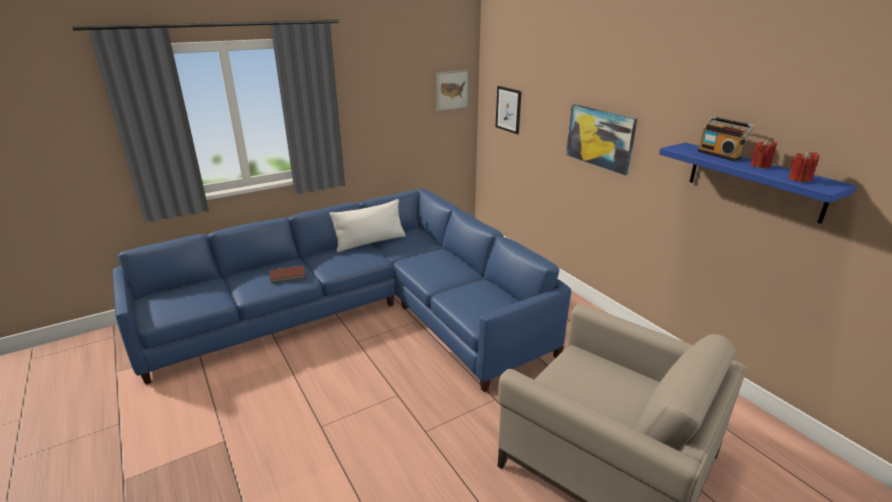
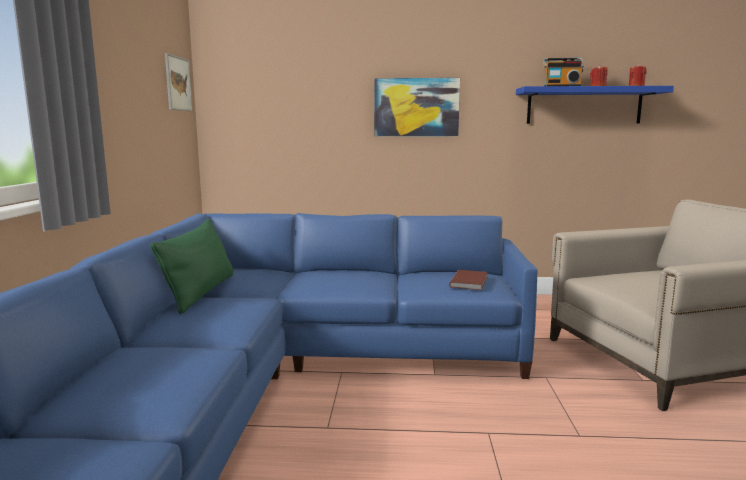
camera: 55 degrees left, 15 degrees down
brown book [270,266,305,283] -> brown book moved to [449,270,488,290]
white pillow [330,199,406,252] -> green pillow [151,219,233,314]
picture [496,86,522,134] -> none

